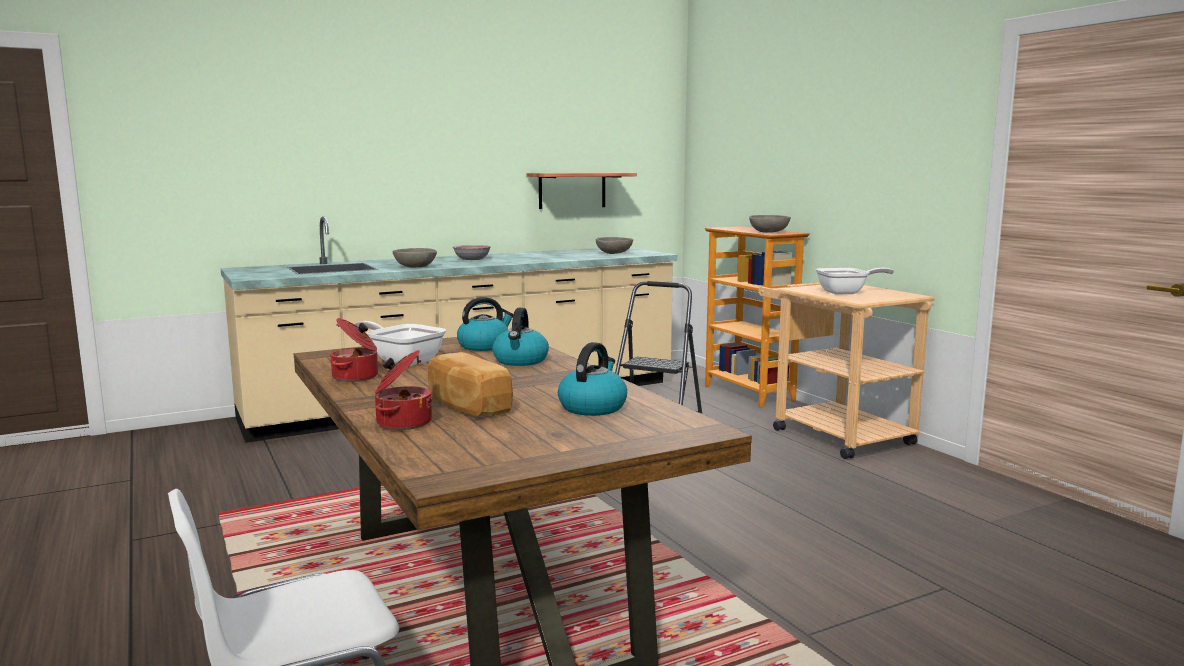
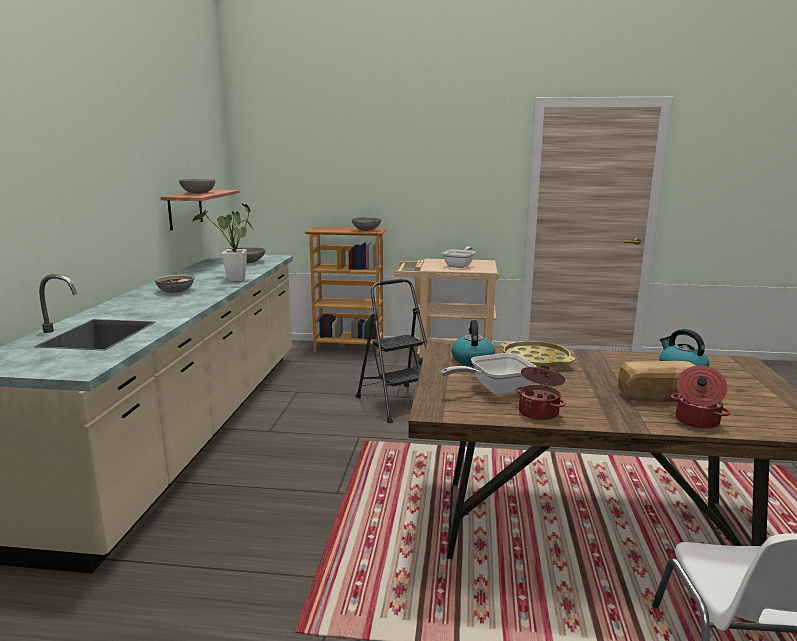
camera: 55 degrees left, 5 degrees up
grey bowl [392,248,437,268] -> grey bowl moved to [179,179,215,194]
kettle [492,308,549,366] -> yellow tray [501,341,575,368]
none -> potted plant [192,203,253,281]

